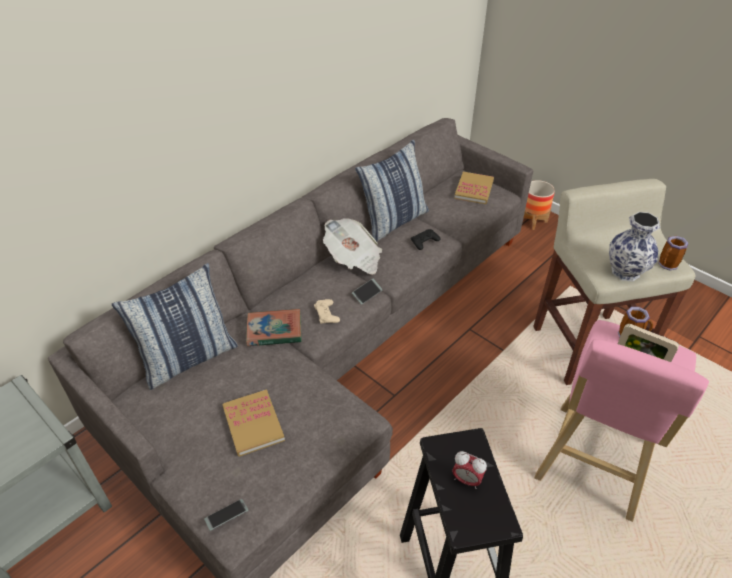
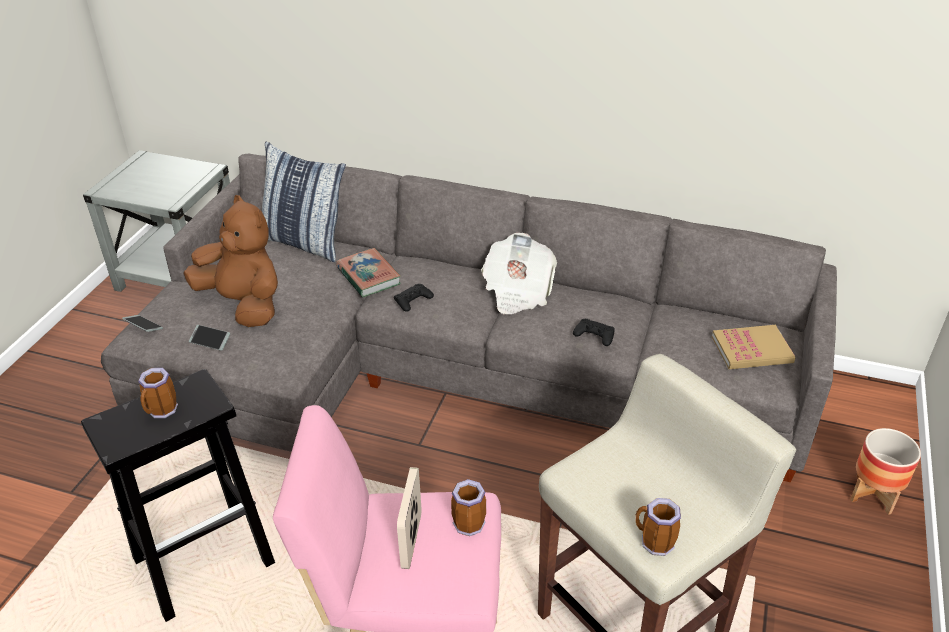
camera: 65 degrees right, 5 degrees down
book [222,389,285,457] -> brown plush toy [183,195,278,327]
beige game controller [314,299,340,324] -> black game controller [394,284,434,312]
phone [352,279,383,305] -> phone moved to [189,325,230,351]
pillow [355,140,429,242] -> none
alarm clock [452,451,487,489] -> mug [138,368,178,418]
vase [609,212,660,282] -> none

